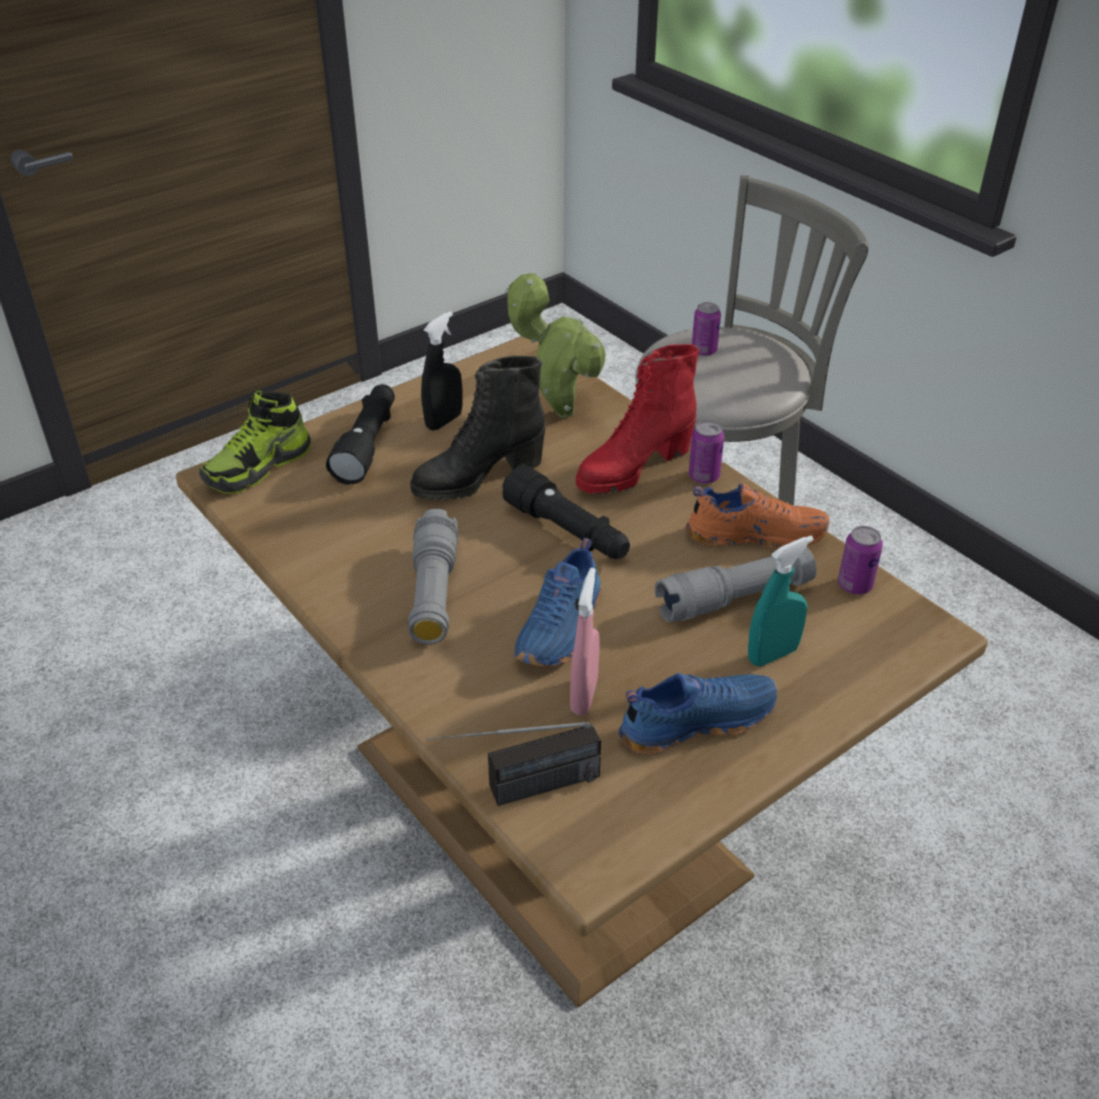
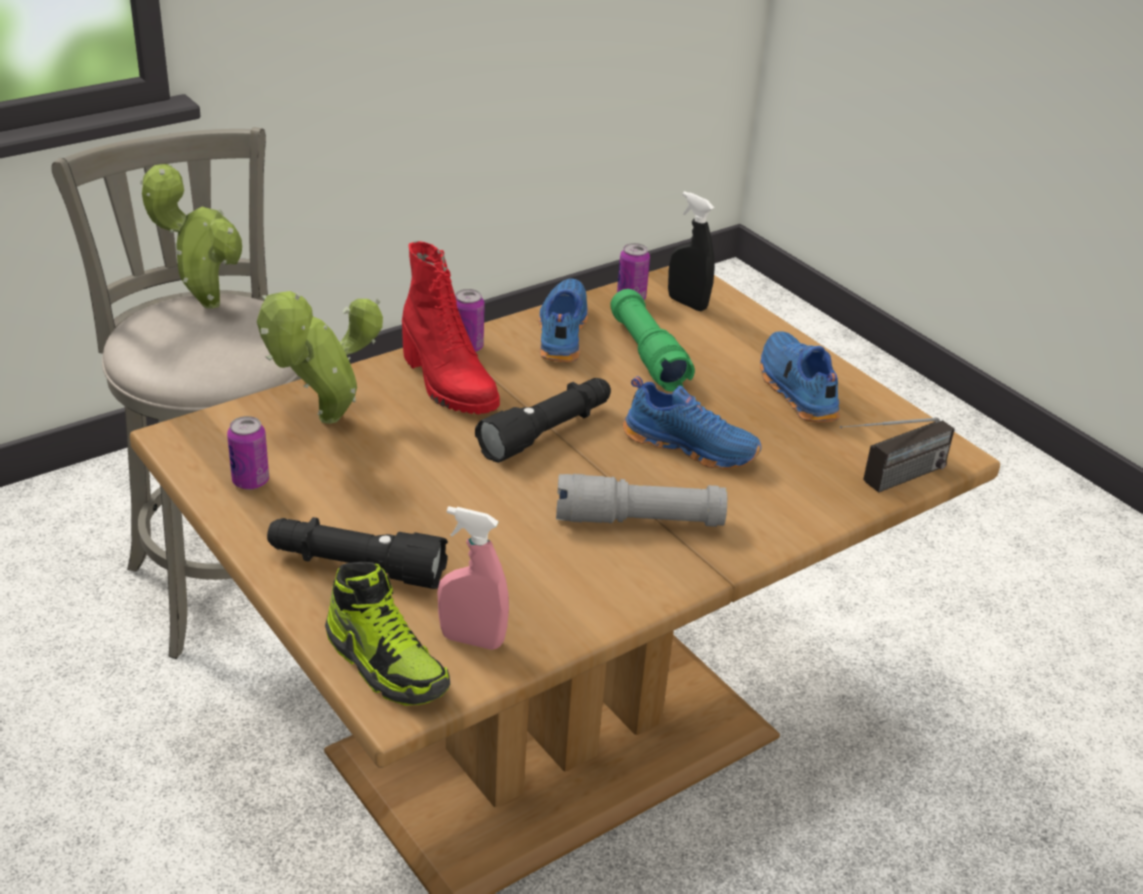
camera: 90 degrees left, 5 degrees down
black boot [410,356,545,500] -> none
black spray bottle [421,311,463,431] -> black spray bottle moved to [668,191,715,311]
radio [426,722,601,806] -> radio turned 75 degrees clockwise [840,417,955,493]
pink spray bottle [570,568,600,715] -> pink spray bottle moved to [437,506,509,650]
grey flashlight [655,547,817,622] -> green flashlight [610,289,695,392]
orange shoe [686,483,830,549] -> blue shoe [539,279,588,362]
can [692,302,721,356] -> can moved to [227,416,269,490]
turquoise spray bottle [748,536,814,666] -> none
none -> potted plant [140,164,242,309]

